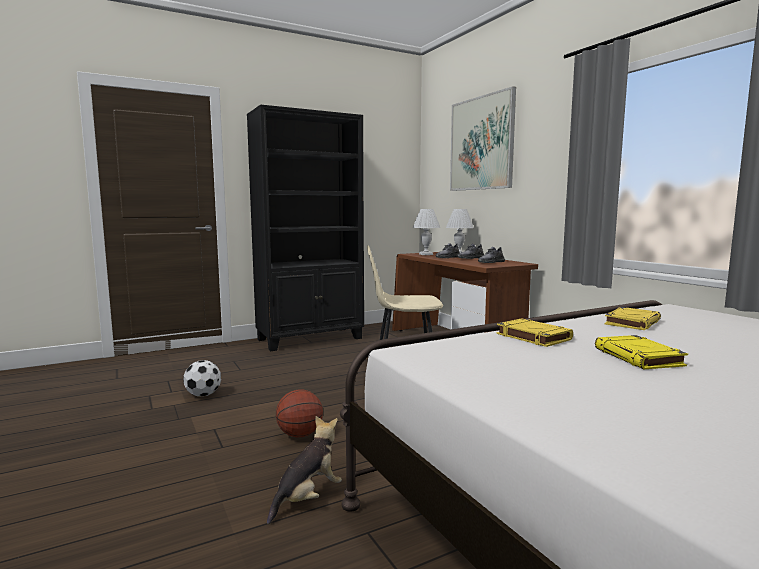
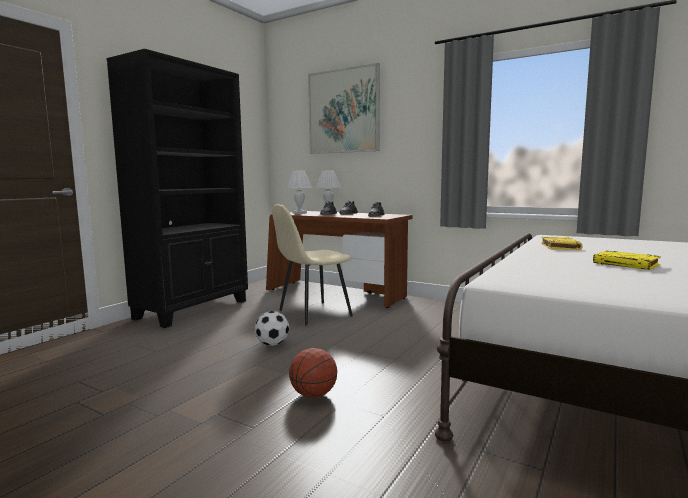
camera: 30 degrees left, 0 degrees up
football [183,360,221,397] -> football moved to [255,311,289,346]
plush toy [267,416,342,525] -> none
yellow book [497,318,573,347] -> none

